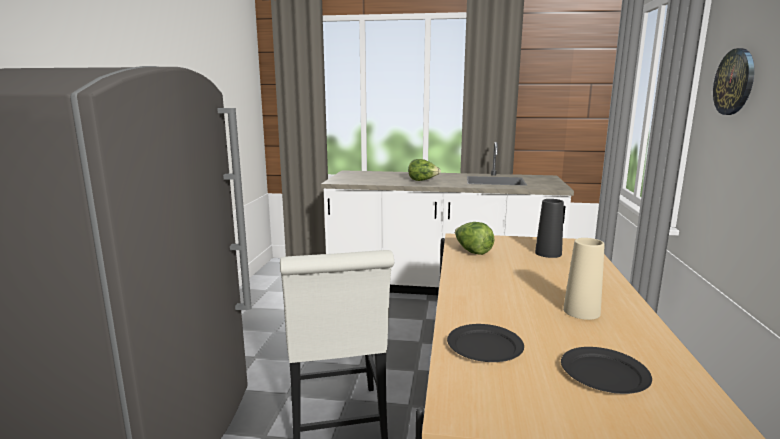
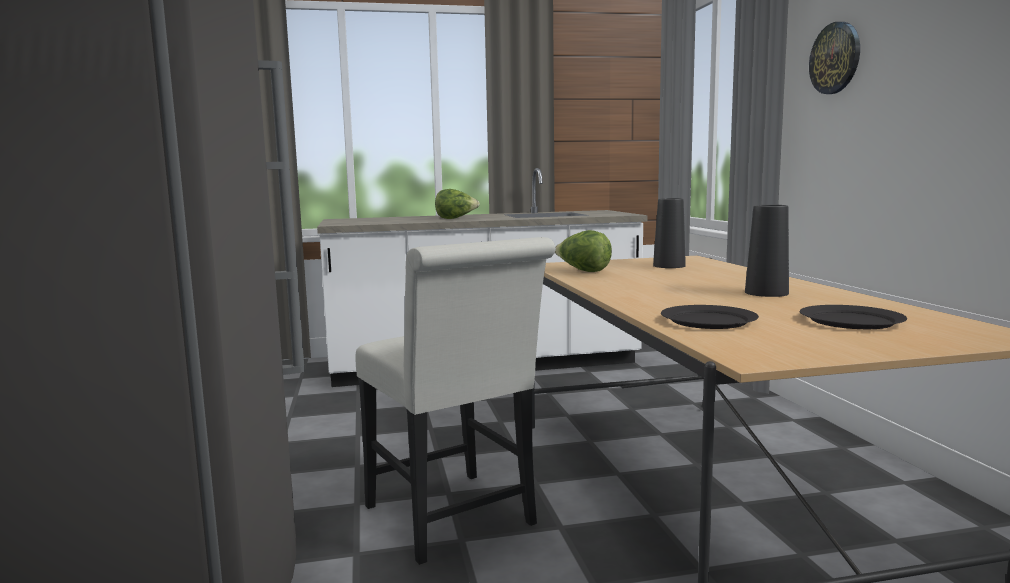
camera: 20 degrees left, 5 degrees down
beige vase [563,238,605,320] -> black vase [745,205,789,297]

